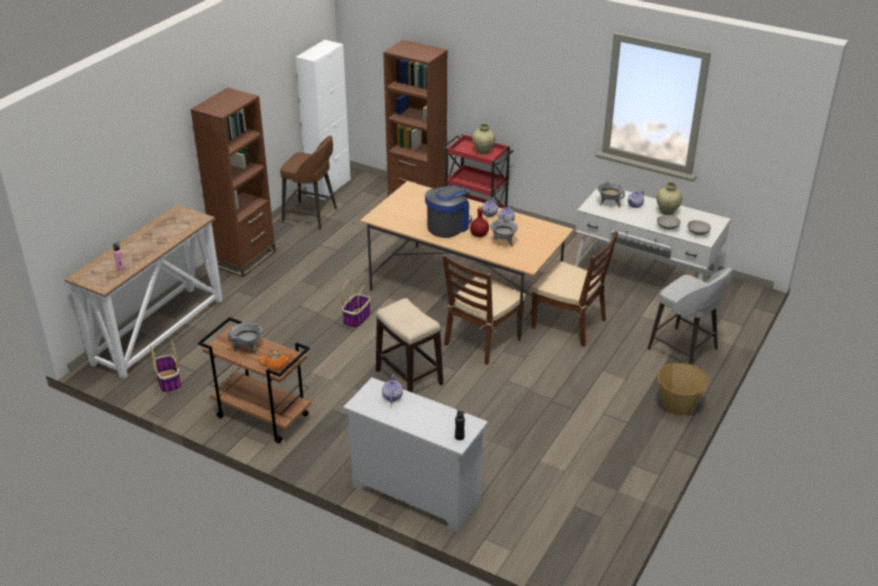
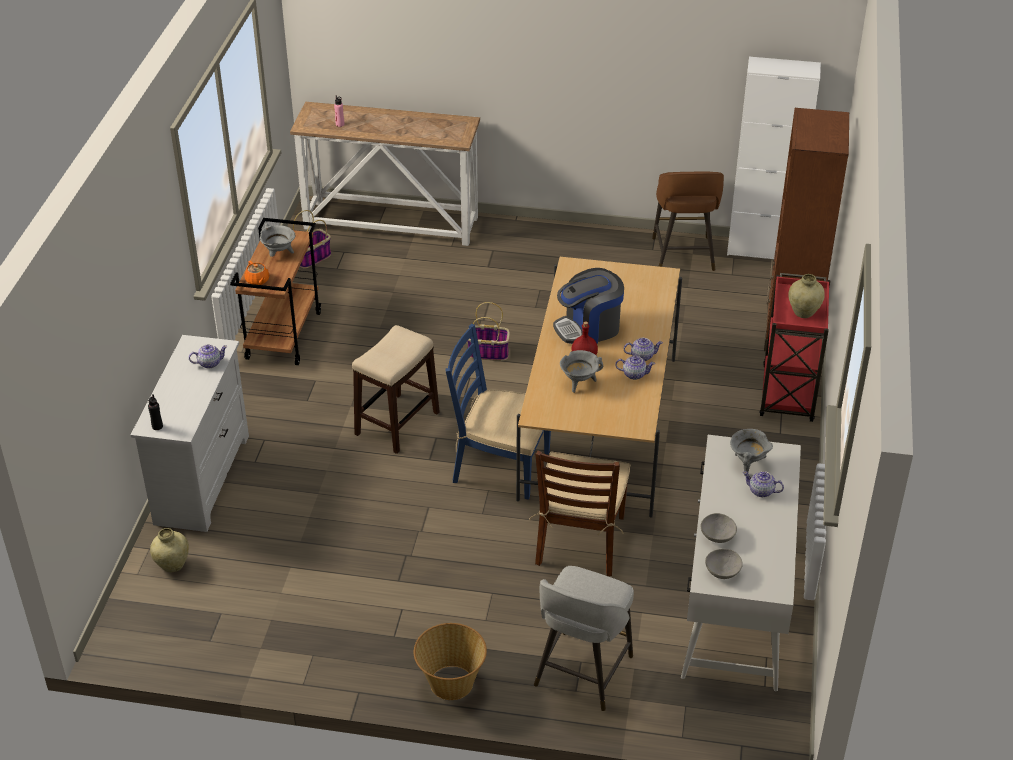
camera: 70 degrees right, 5 degrees up
brown bookcase [190,88,276,277] -> none
coffee machine [425,185,472,238] -> coffee machine turned 135 degrees clockwise [553,268,624,344]
brown chair [442,254,526,365] -> blue chair [446,324,551,500]
beige vase [656,183,682,215] -> beige vase moved to [150,528,189,572]

